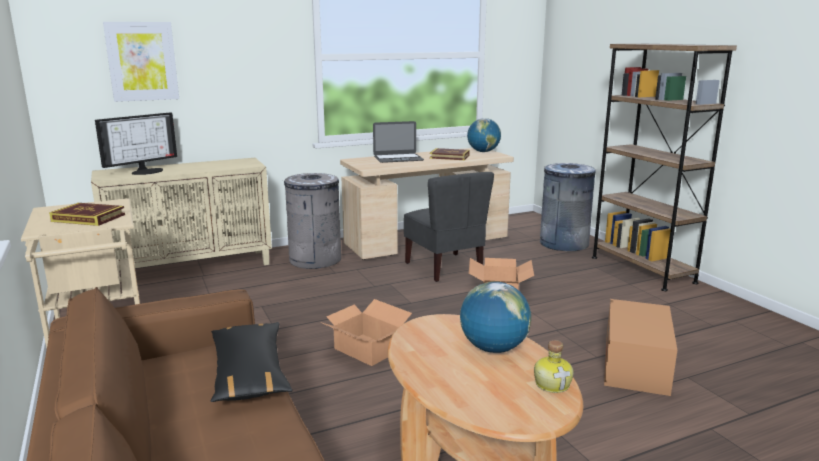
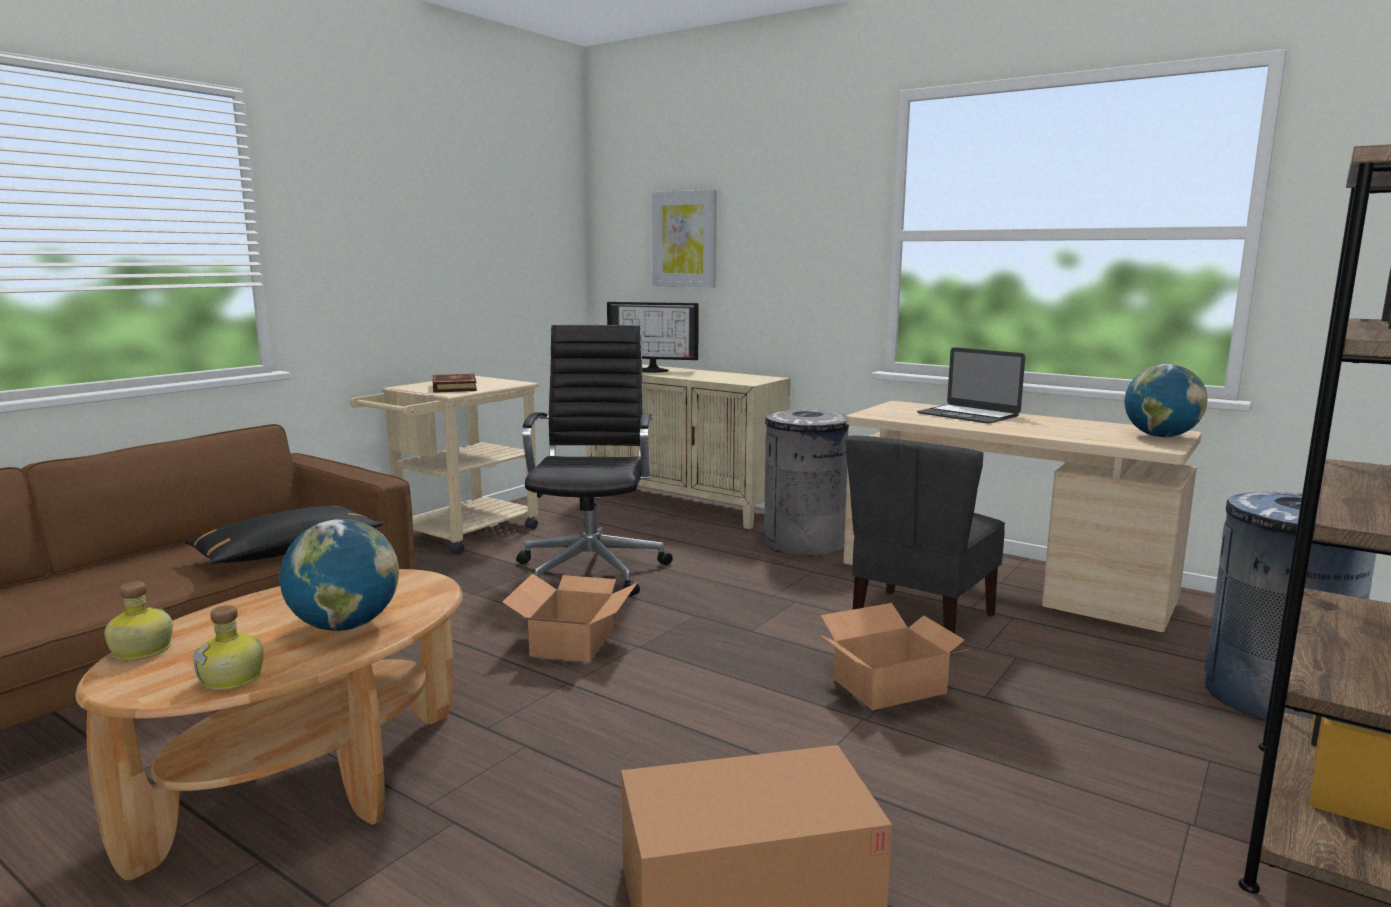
camera: 60 degrees right, 5 degrees down
book [430,148,470,160] -> none
none -> bottle [104,582,173,660]
none -> black office chair [516,325,673,597]

